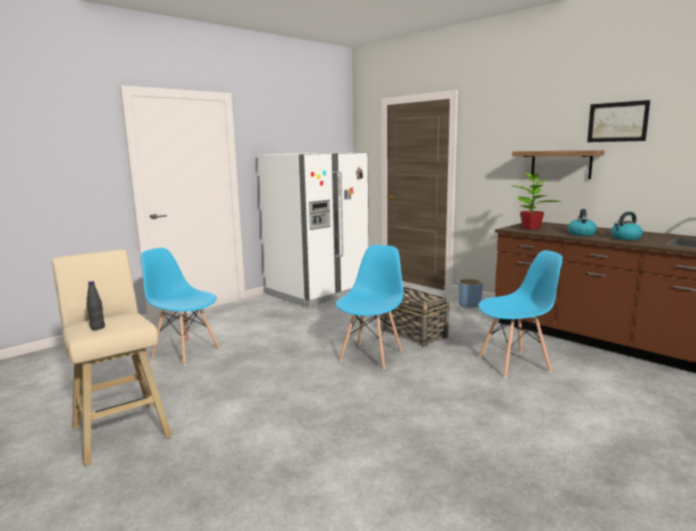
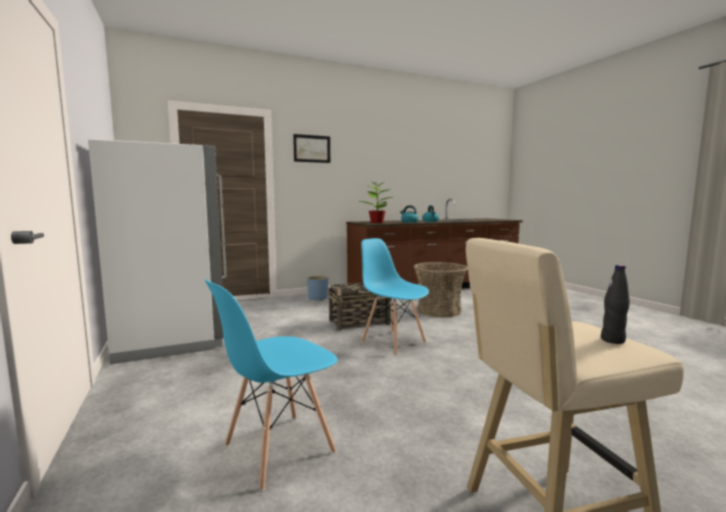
camera: 70 degrees left, 5 degrees down
blue chair [478,250,563,378] -> basket [414,262,468,317]
shelf [512,150,605,179] -> none
picture [587,100,650,142] -> picture moved to [293,134,330,163]

